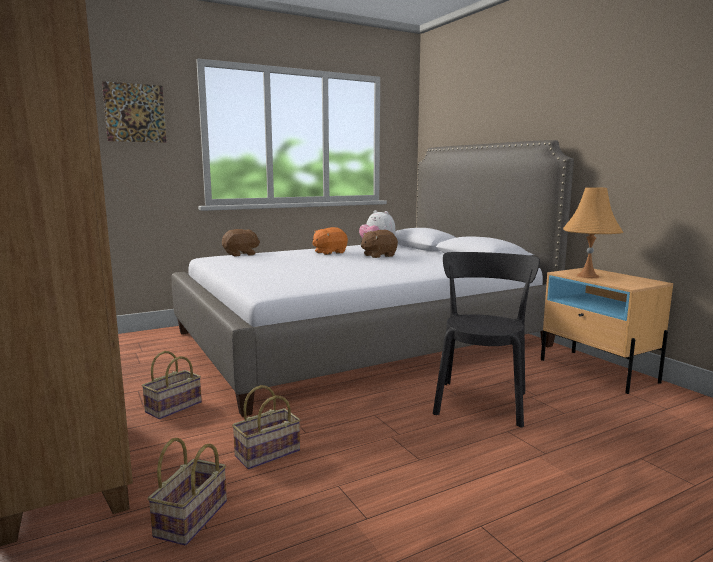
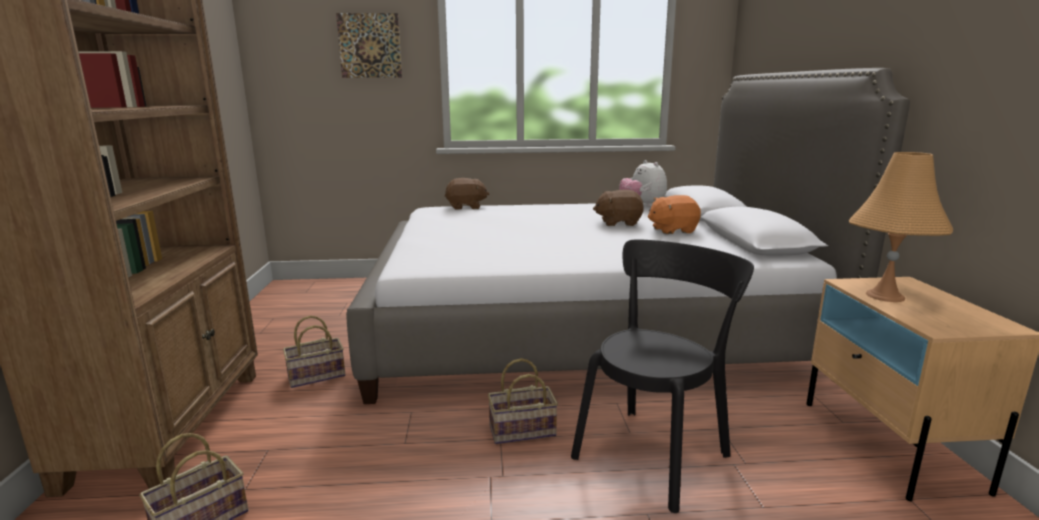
camera: 25 degrees right, 5 degrees up
basket [232,385,300,469] -> basket moved to [488,358,558,444]
orange plush toy [312,227,348,255] -> orange plush toy moved to [648,195,701,234]

